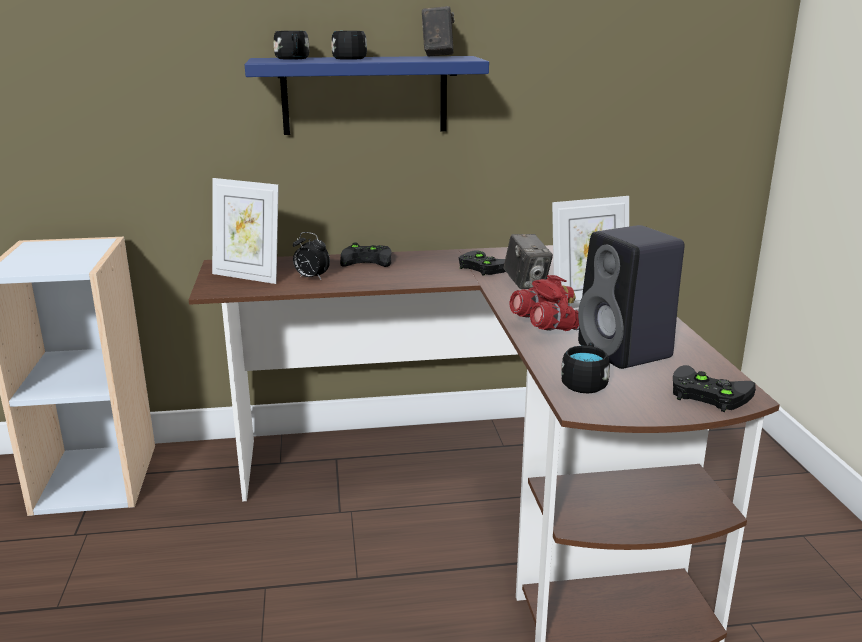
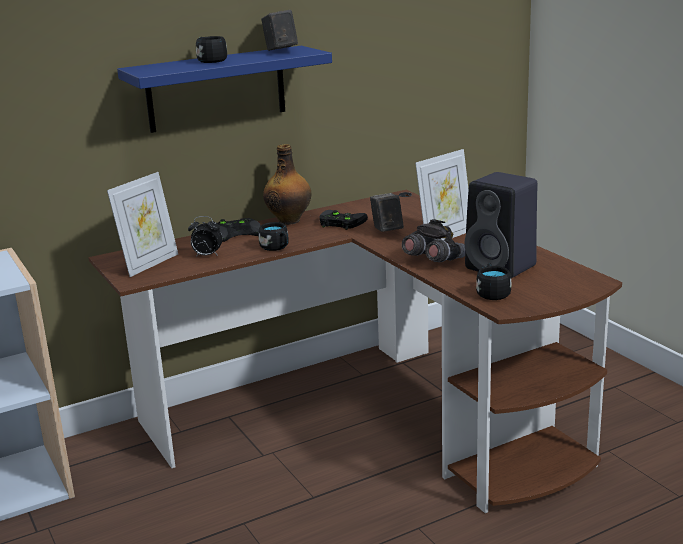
camera: 20 degrees left, 0 degrees up
picture frame [212,178,279,284] -> picture frame turned 60 degrees counterclockwise [107,172,178,277]
black mug [274,31,309,60] -> black mug moved to [259,222,289,251]
camera [503,234,553,289] -> camera turned 150 degrees counterclockwise [370,193,404,232]
red binoculars [509,275,579,331] -> grey binoculars [402,219,465,262]
black game controller [673,365,756,412] -> none
none -> bottle [263,144,311,225]

